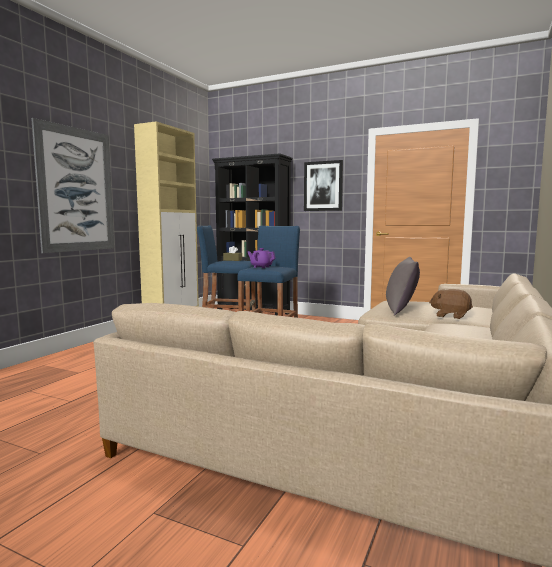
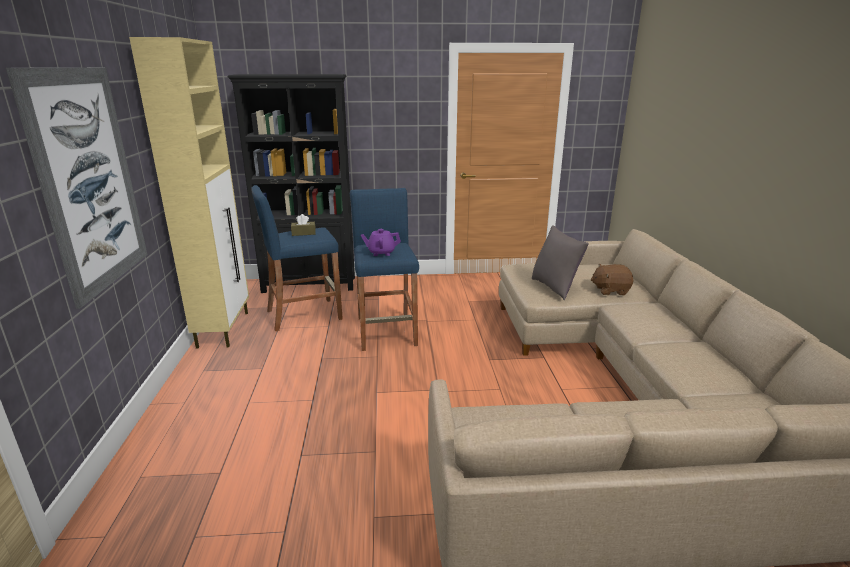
camera: 30 degrees left, 15 degrees up
picture [304,160,343,211] -> none

